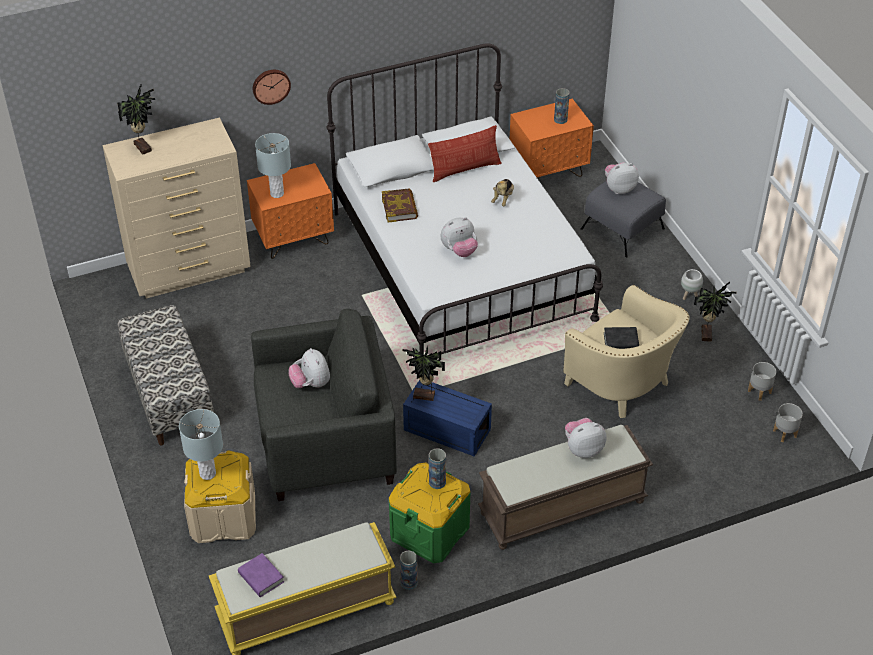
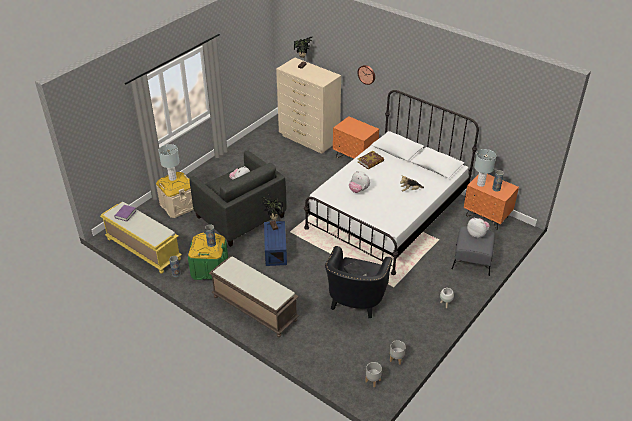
camera: 60 degrees right, 5 degrees down
bench [118,305,214,446] -> none
grey table lamp [255,133,291,198] -> grey table lamp moved to [474,149,496,187]
pillow [428,125,502,182] -> none
beige armchair [563,285,690,418] -> black armchair [325,246,393,318]
plush toy [565,418,606,458] -> none
potted plant [694,282,737,342] -> none

